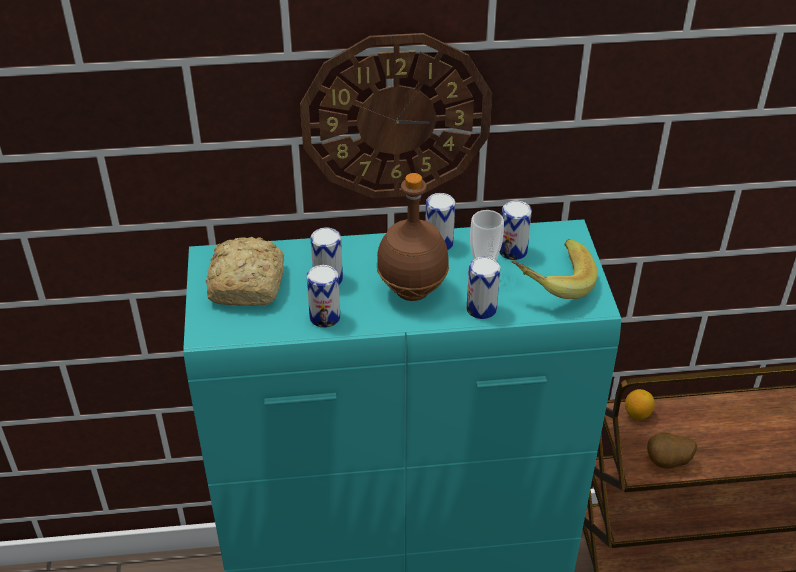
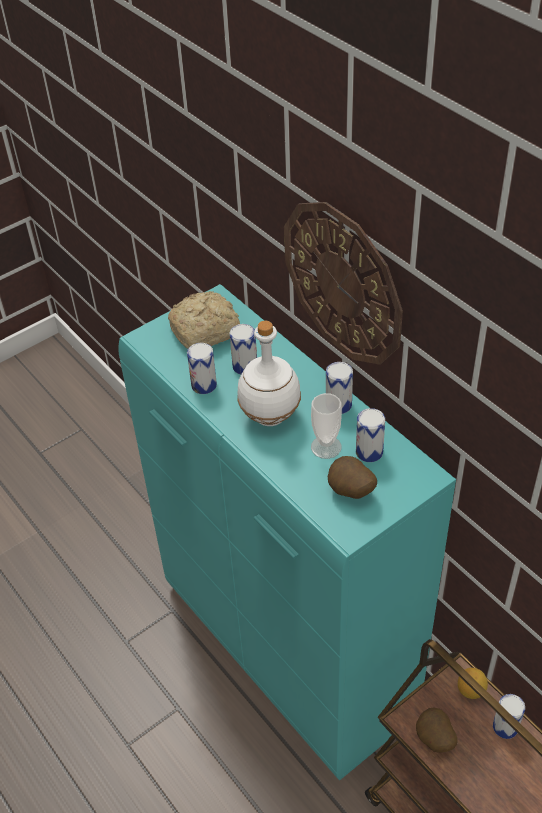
camera: 60 degrees right, 5 degrees up
brown bottle [377,173,449,301] -> white bottle [237,321,301,426]
can [467,257,500,319] -> can moved to [493,694,525,739]
banana [512,239,598,299] -> potato [328,456,377,499]

